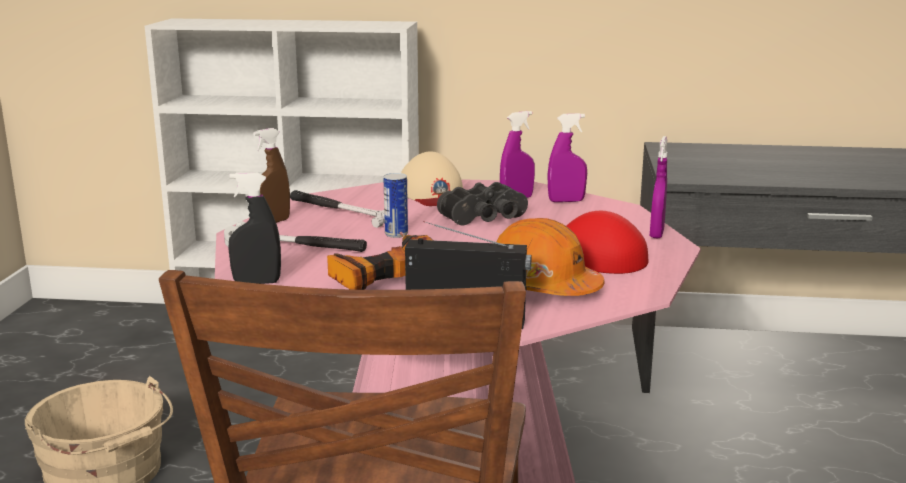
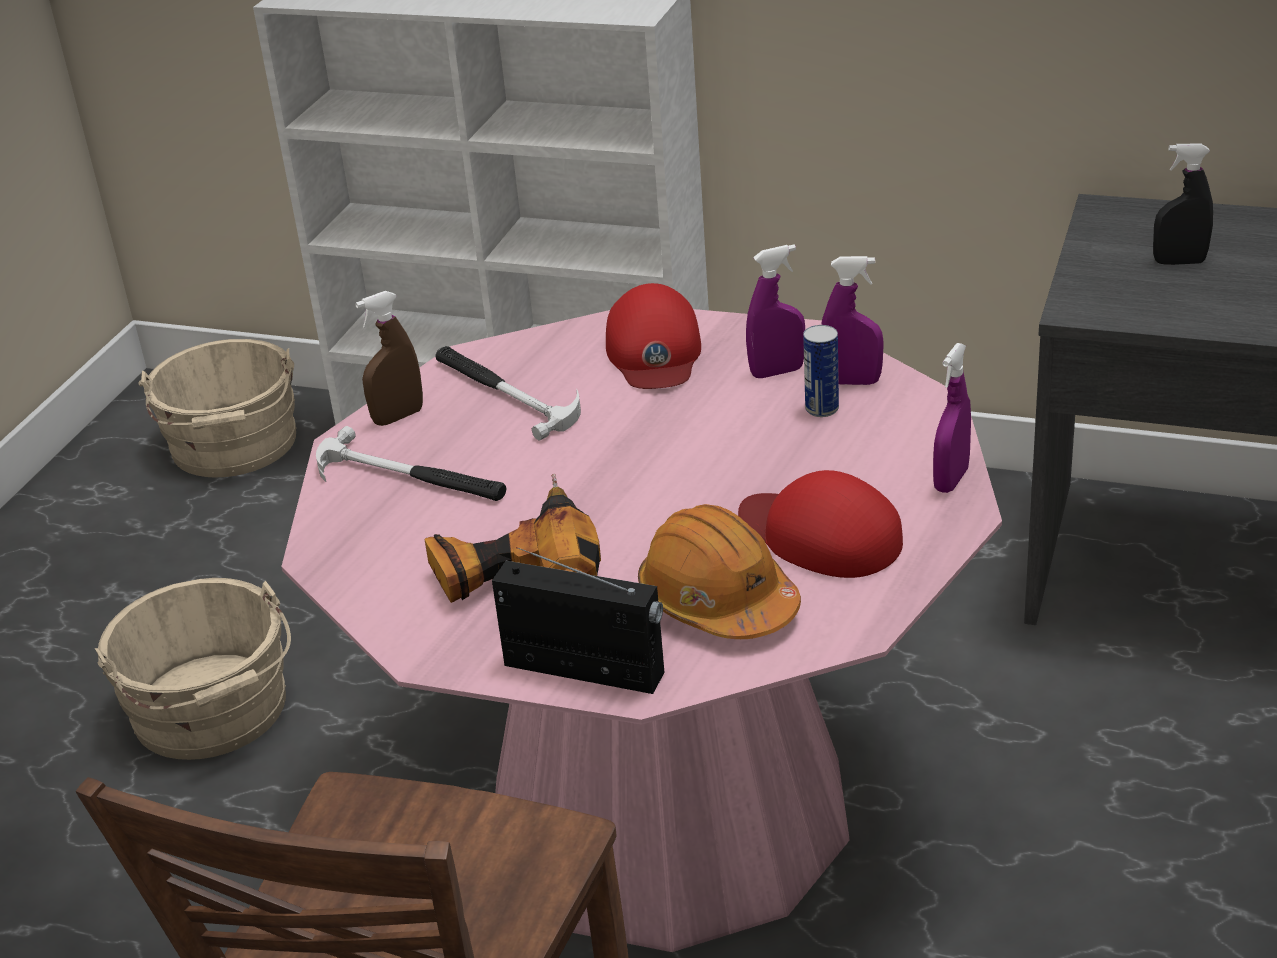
camera: 15 degrees right, 15 degrees up
black spray bottle [228,172,281,284] -> black spray bottle moved to [1153,143,1213,265]
can [383,173,408,238] -> can moved to [803,325,839,417]
beige cap [401,151,463,206] -> red cap [606,283,701,389]
black binoculars [437,182,528,225] -> none
none -> beige bucket [139,339,296,478]

